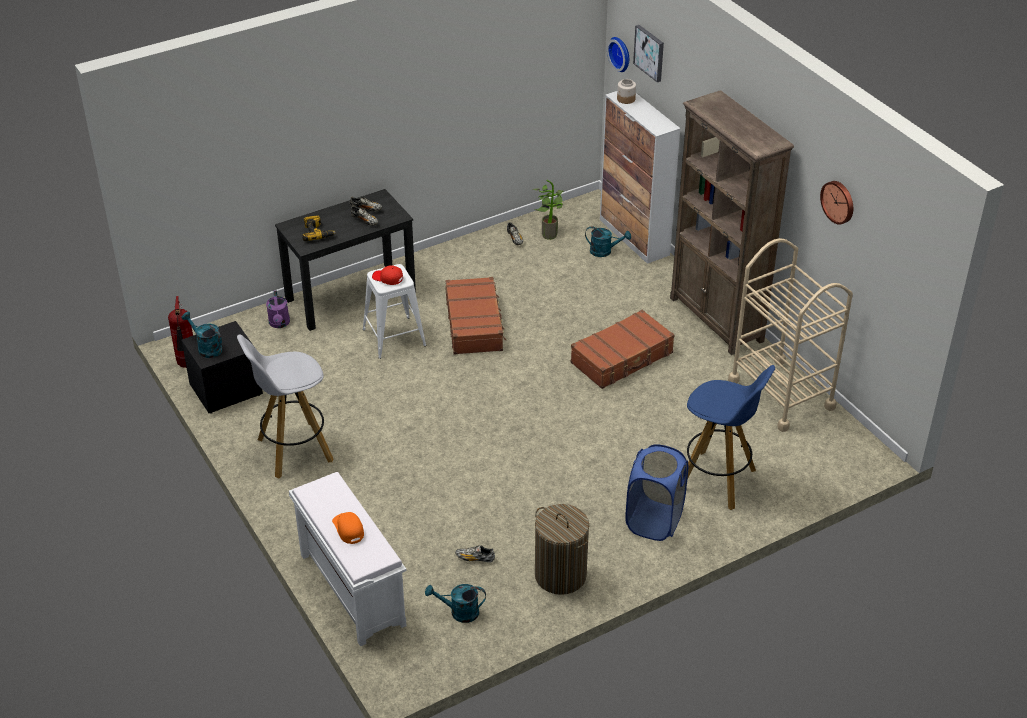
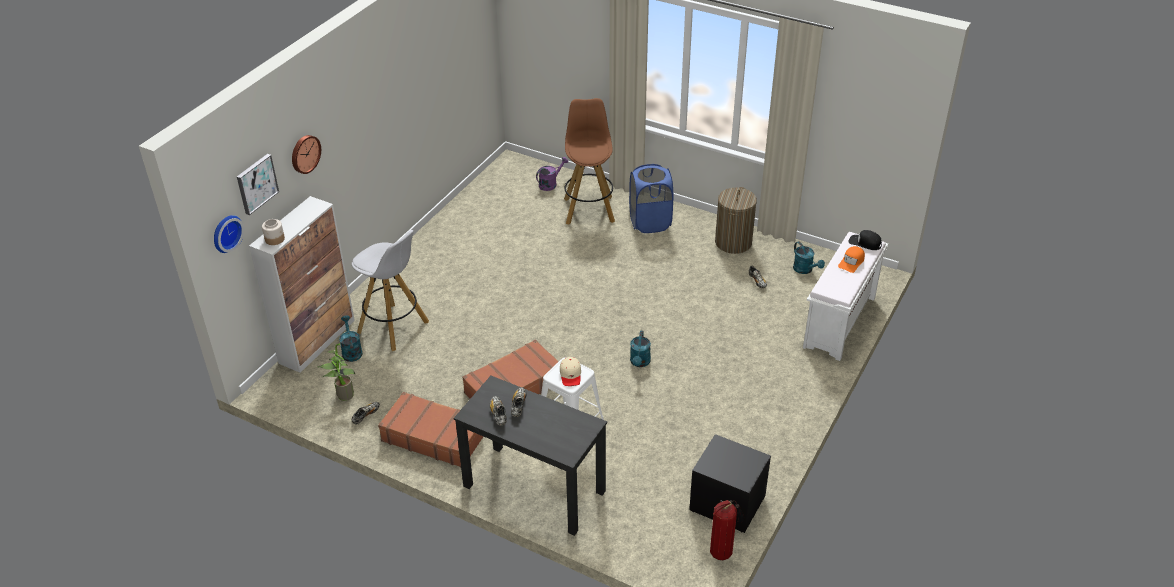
camera: 120 degrees left, 0 degrees up
turquoise watering can [181,312,222,358] -> turquoise watering can moved to [630,331,651,367]
white stool [237,334,333,479] -> white stool moved to [352,230,429,351]
purple watering can [266,290,290,328] -> purple watering can moved to [536,157,568,191]
power drill [302,215,336,241] -> none
red cap [372,265,403,285] -> beige cap [560,357,581,386]
brown suitcase [570,310,675,389] -> brown suitcase moved to [378,392,484,467]
brown bookcase [670,90,794,355] -> none
blue stool [687,365,775,510] -> brown stool [564,98,615,225]
beige cart [728,238,853,432] -> none
wall clock [820,181,853,225] -> wall clock moved to [292,135,321,174]
none -> black cap [848,230,882,250]

